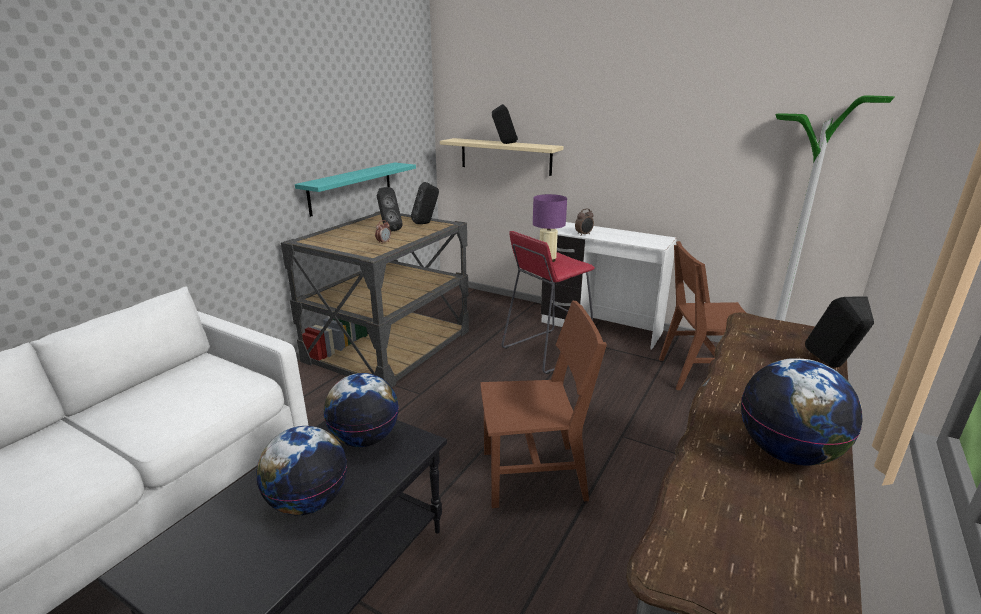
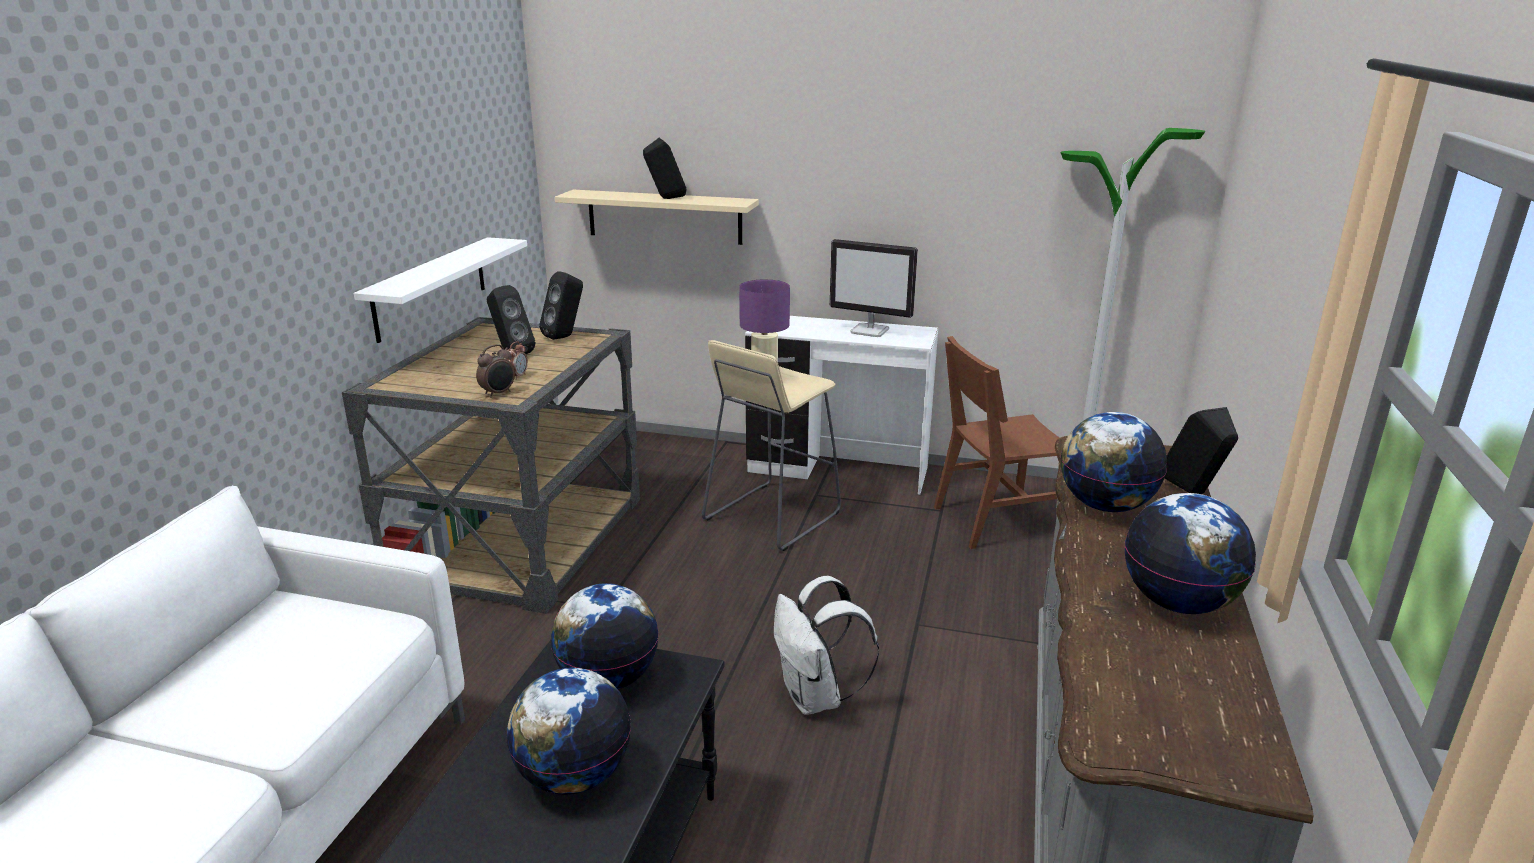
camera: 15 degrees left, 0 degrees up
turquoise shelf [295,162,416,217] -> white shelf [354,237,527,343]
brown chair [480,301,607,508] -> white backpack [774,576,879,715]
red stool [501,231,595,374] -> beige stool [702,340,841,551]
alarm clock [575,208,594,236] -> alarm clock moved to [476,344,515,398]
none -> monitor [830,239,918,337]
none -> globe [1061,412,1167,512]

